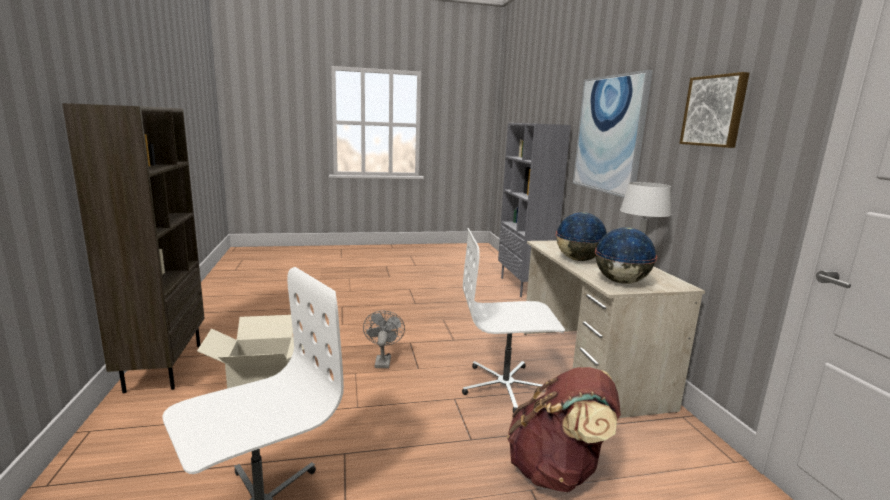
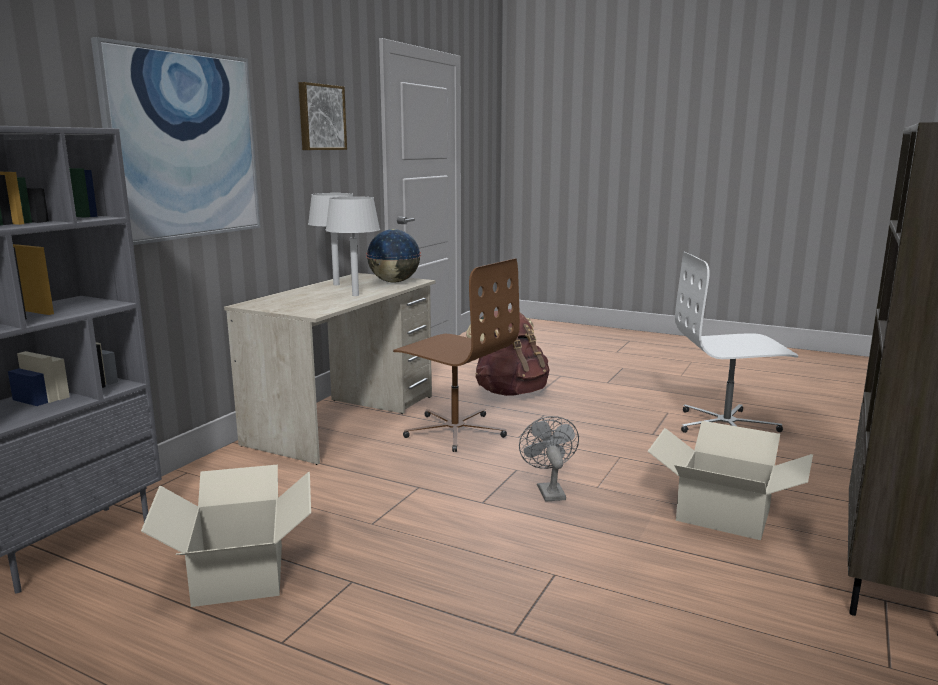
camera: 140 degrees left, 0 degrees up
grey fan [363,311,405,368] -> grey fan turned 135 degrees clockwise [519,416,579,501]
white office chair [462,228,565,413] -> brown office chair [393,258,520,452]
globe [556,212,607,261] -> grey table lamp [325,196,380,296]
none -> cardboard box [141,465,311,607]

